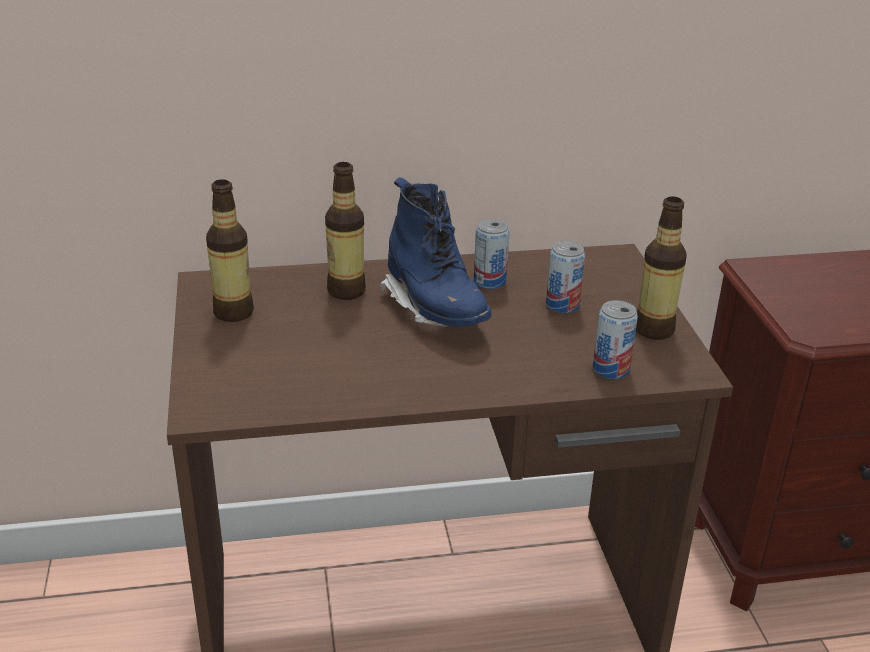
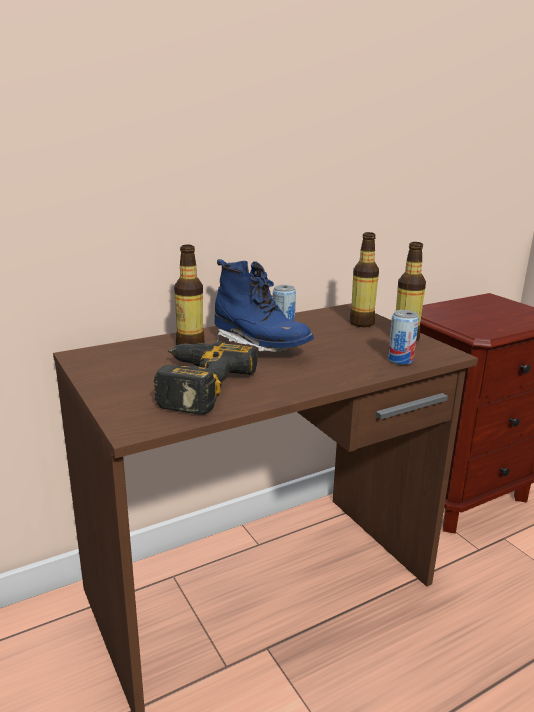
camera: 20 degrees left, 10 degrees down
bottle [206,179,254,322] -> bottle moved to [349,232,379,327]
can [546,241,585,313] -> none
none -> power drill [154,341,258,415]

